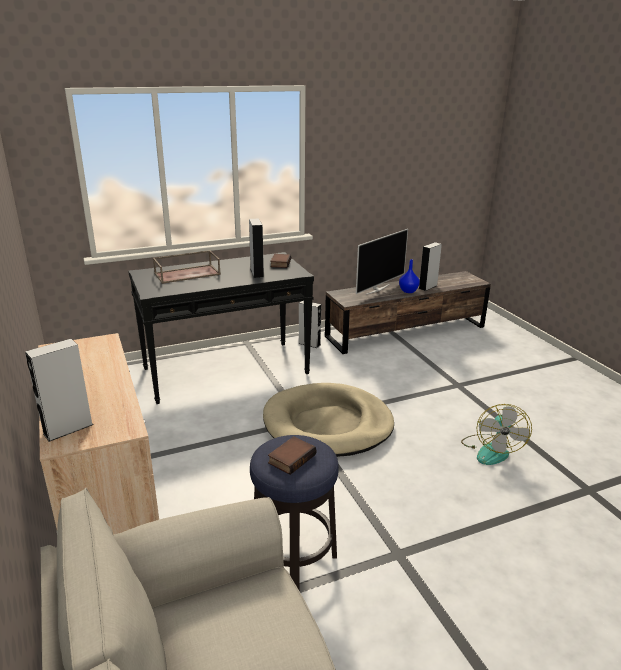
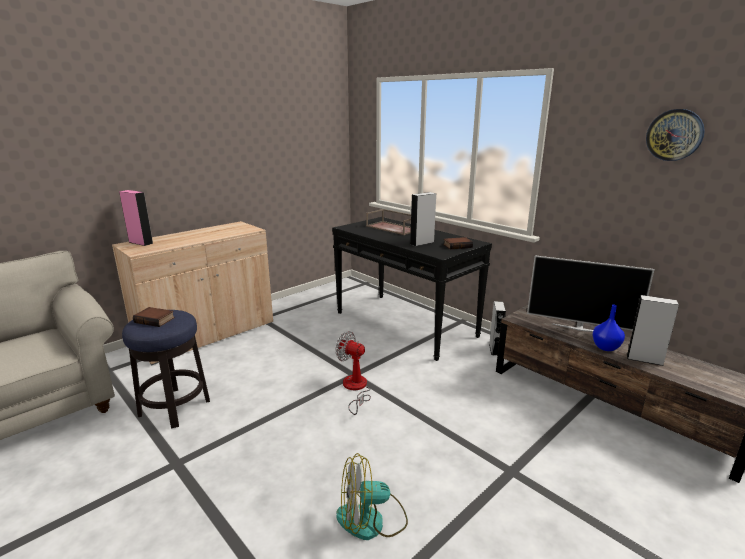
camera: 70 degrees right, 5 degrees down
grey speaker [25,339,93,442] -> pink speaker [119,190,153,246]
beige dog bed [263,383,394,457] -> fan [335,331,371,415]
none -> wall clock [646,109,705,161]

